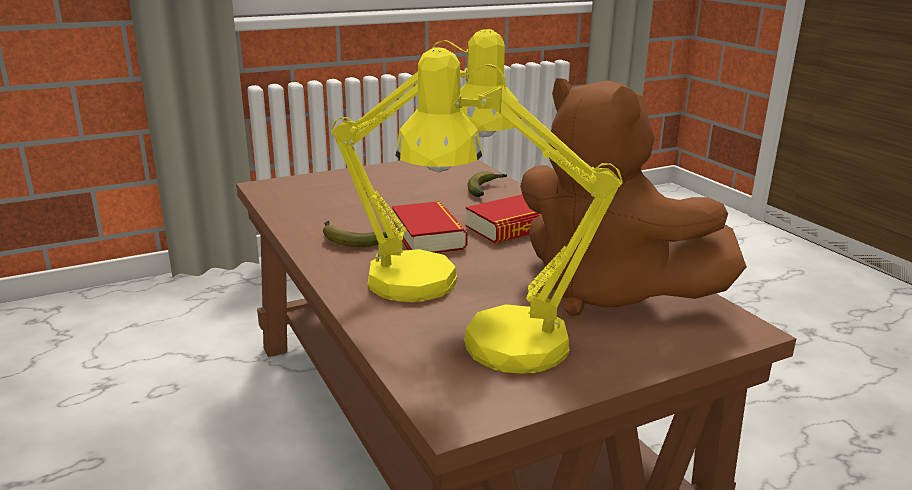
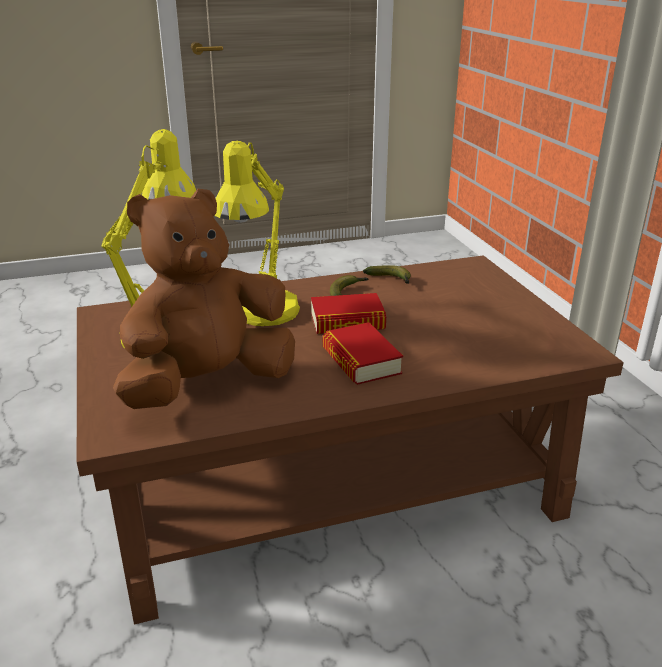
camera: 100 degrees right, 5 degrees up
banana [467,172,507,197] -> banana moved to [363,265,411,284]

